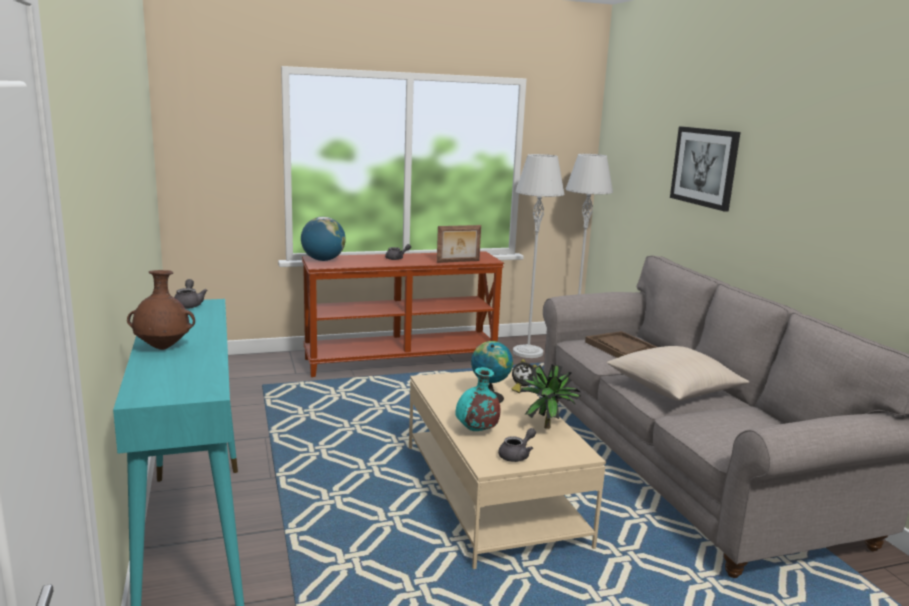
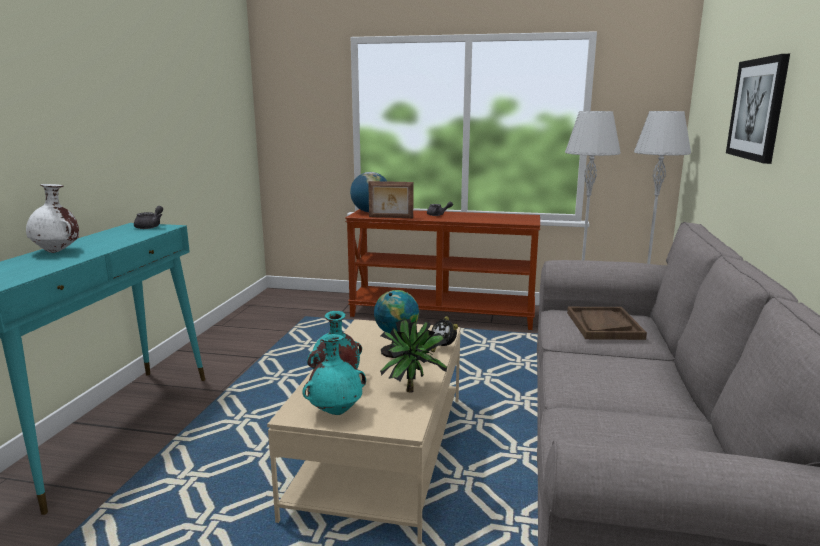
camera: 30 degrees right, 0 degrees up
brown vase [127,270,195,350] -> white vase [26,184,79,253]
picture frame [437,225,481,263] -> picture frame moved to [368,181,413,218]
grey teapot [498,428,536,462] -> turquoise vase [302,334,366,415]
beige pillow [606,346,749,401] -> none

